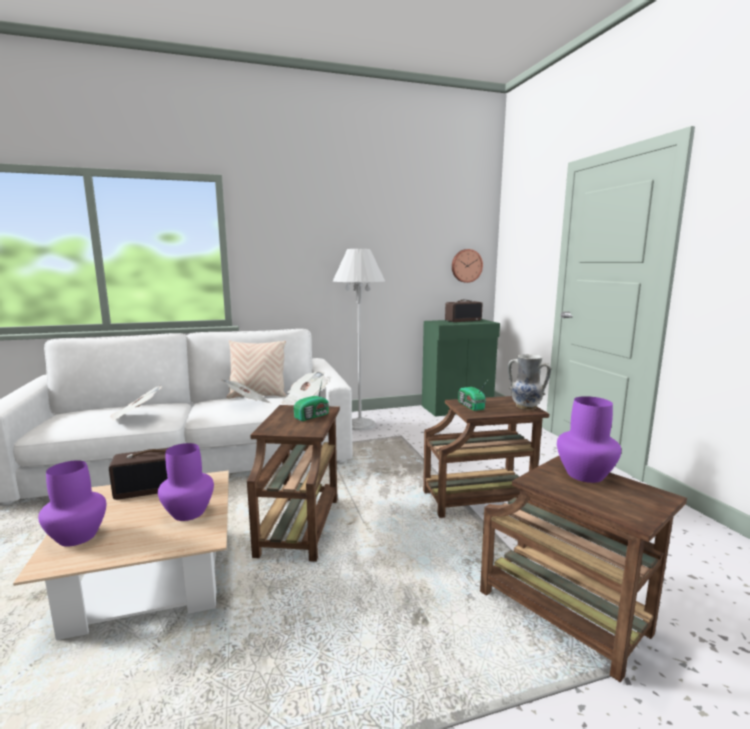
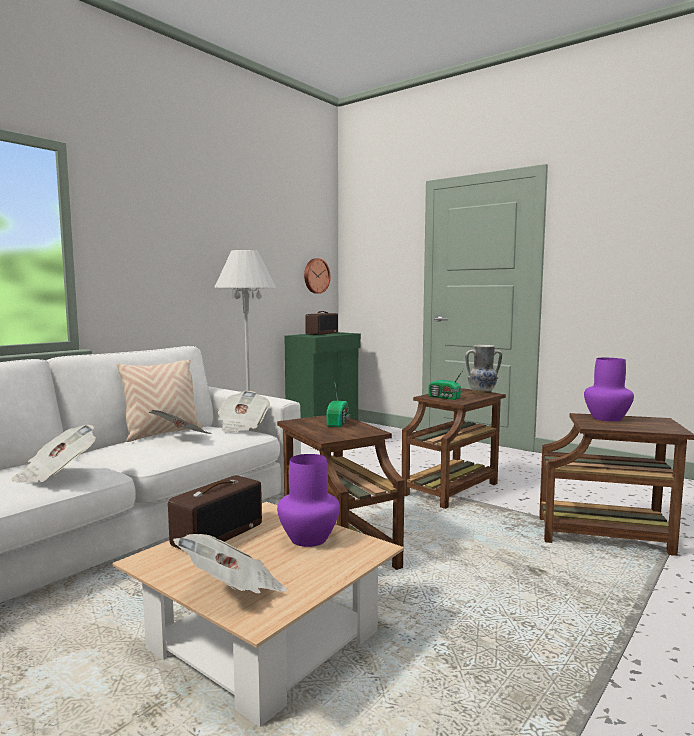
camera: 35 degrees left, 5 degrees down
purple vase [38,460,106,547] -> newspaper [173,534,288,594]

